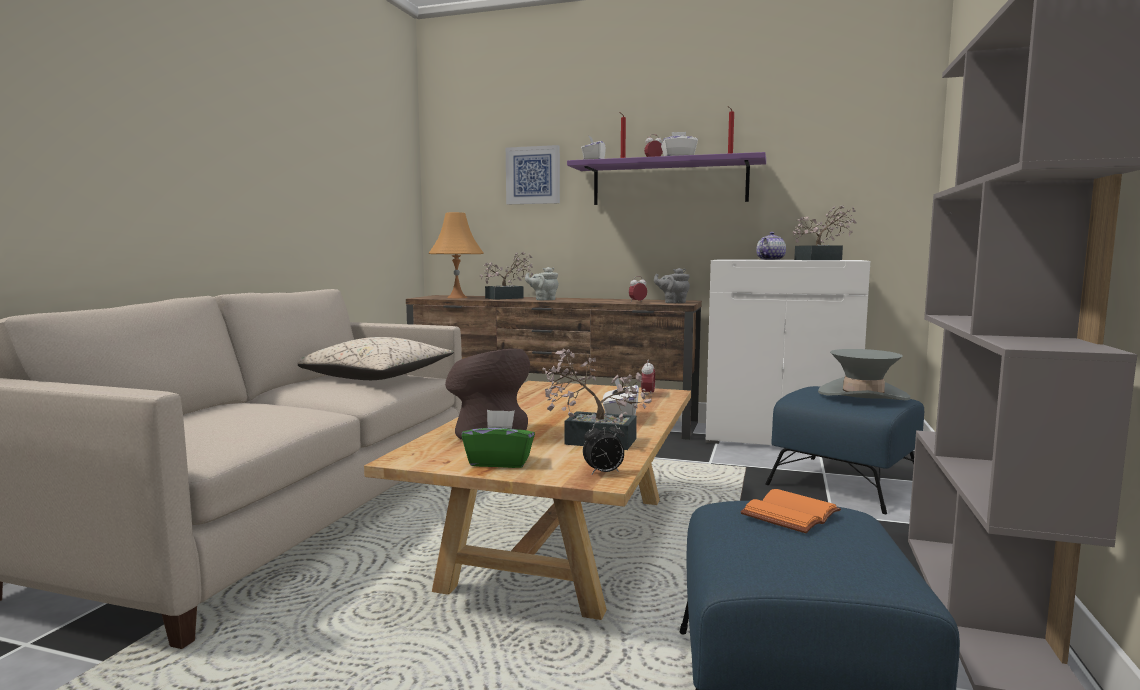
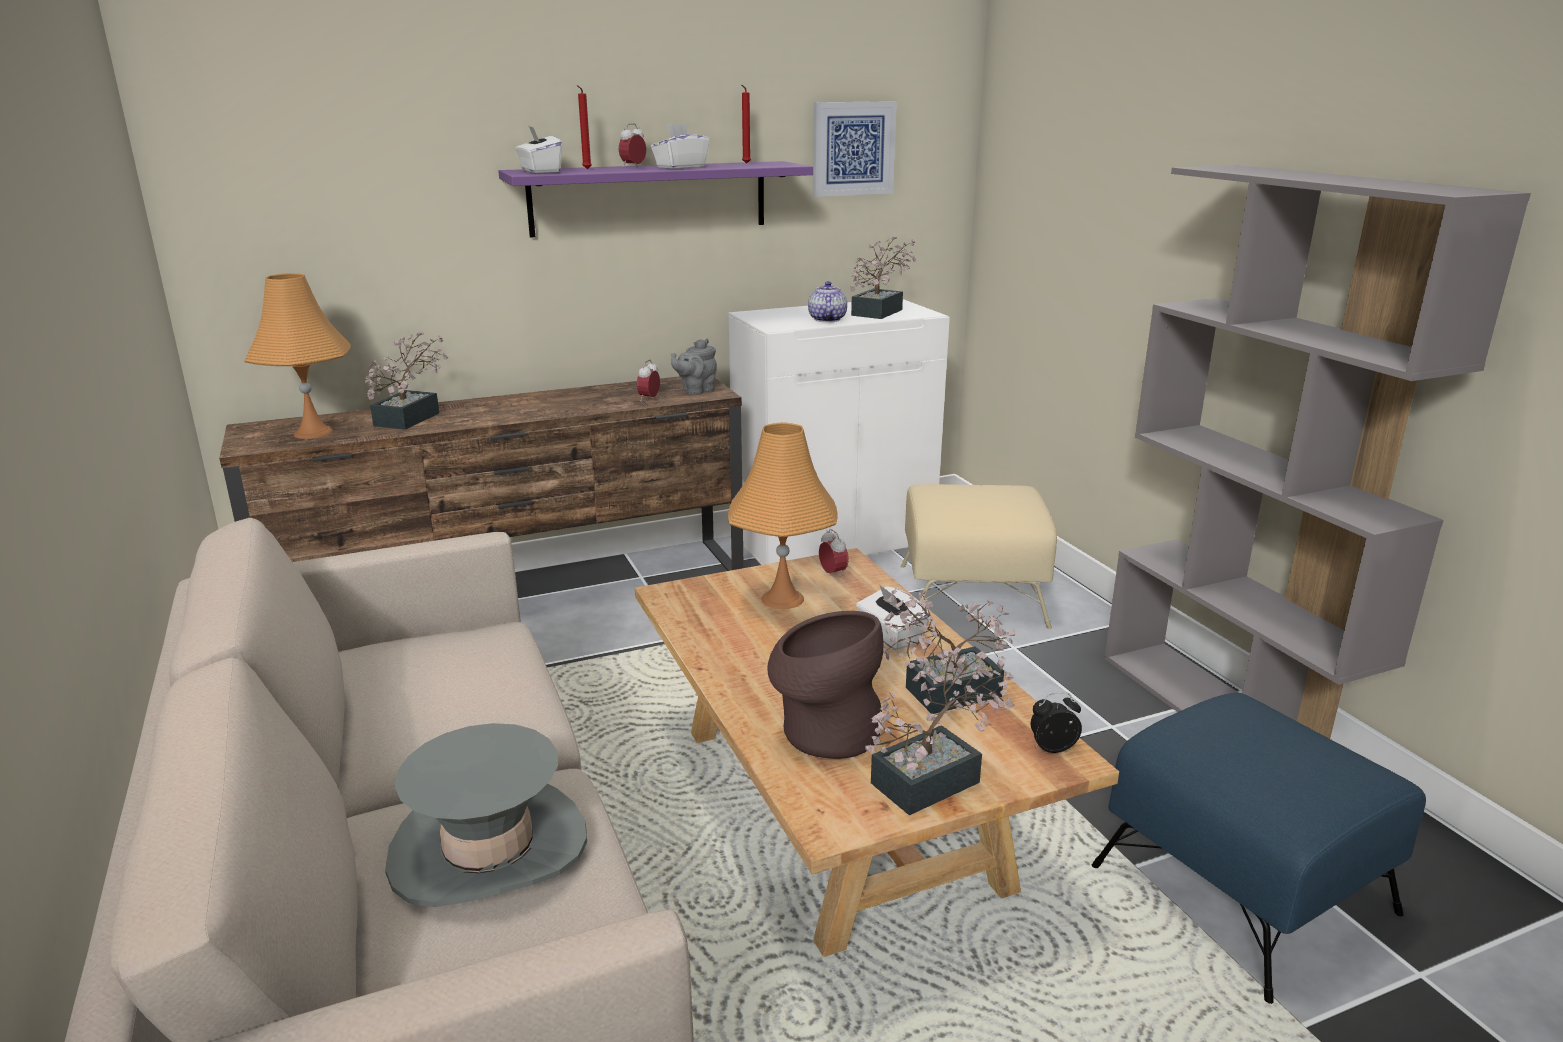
camera: 40 degrees left, 15 degrees up
beige pillow [297,337,454,380] -> none
green tissue box [462,410,535,468] -> potted plant [865,647,1015,815]
picture [506,145,560,204] -> picture moved to [813,101,897,197]
grey teapot [525,267,559,300] -> none
alarm clock [583,420,625,474] -> alarm clock turned 135 degrees counterclockwise [1031,692,1082,753]
orange book [741,489,841,533] -> none
blue ottoman [765,386,924,514] -> beige ottoman [900,484,1057,629]
grey hat [818,349,910,400] -> grey hat moved to [385,723,587,907]
none -> orange table lamp [728,422,838,609]

